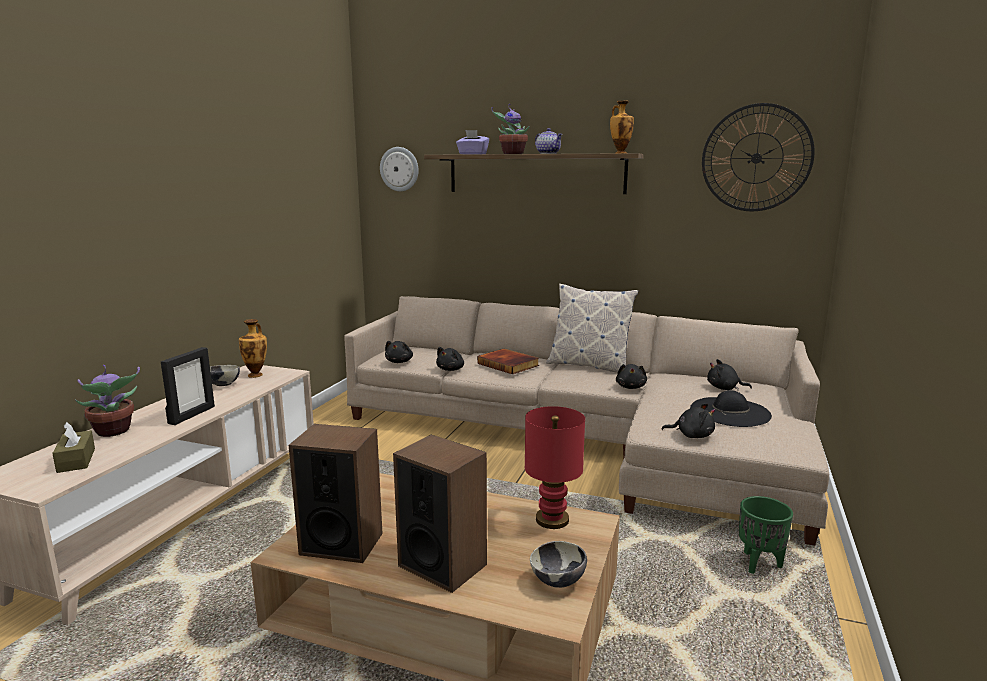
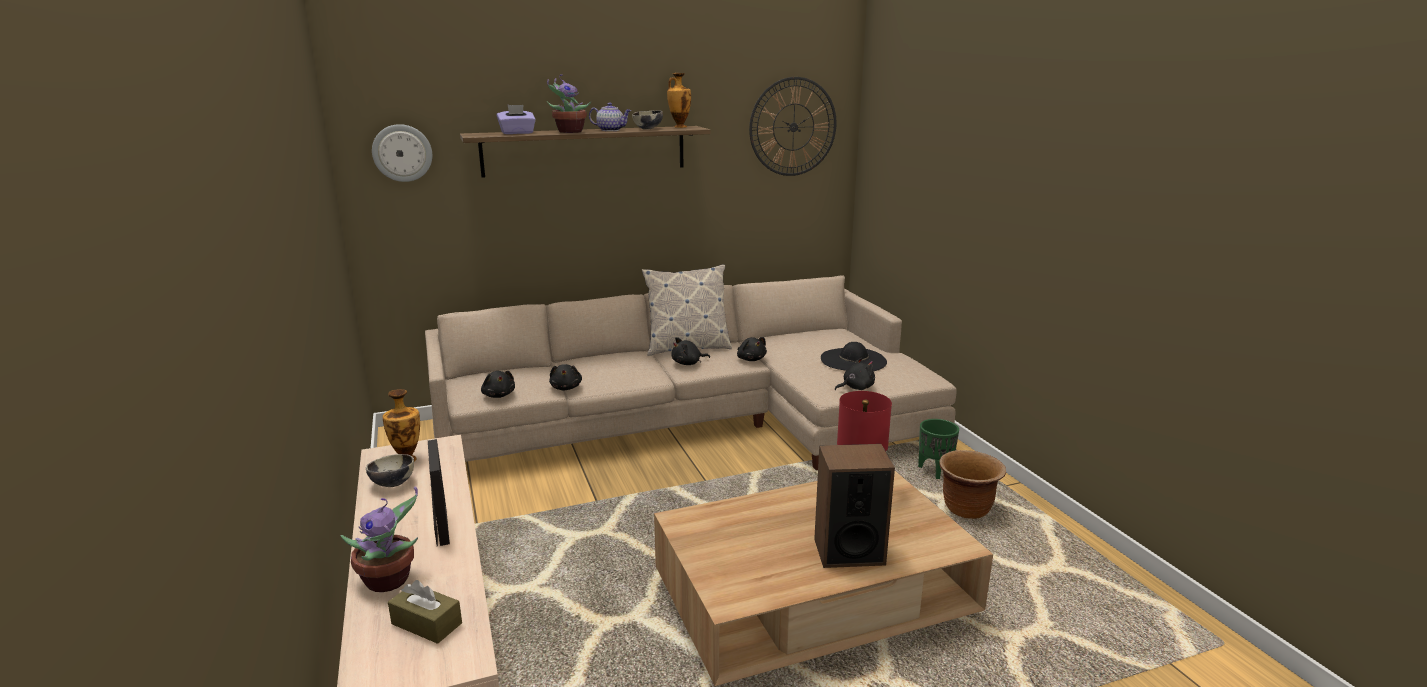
camera: 40 degrees left, 5 degrees up
speaker [289,424,383,563] -> none
book [477,349,539,374] -> none
bowl [530,541,587,588] -> bowl moved to [632,110,663,130]
black plush toy [707,359,752,390] -> black plush toy moved to [671,337,710,365]
none -> brown planter [939,450,1006,519]

